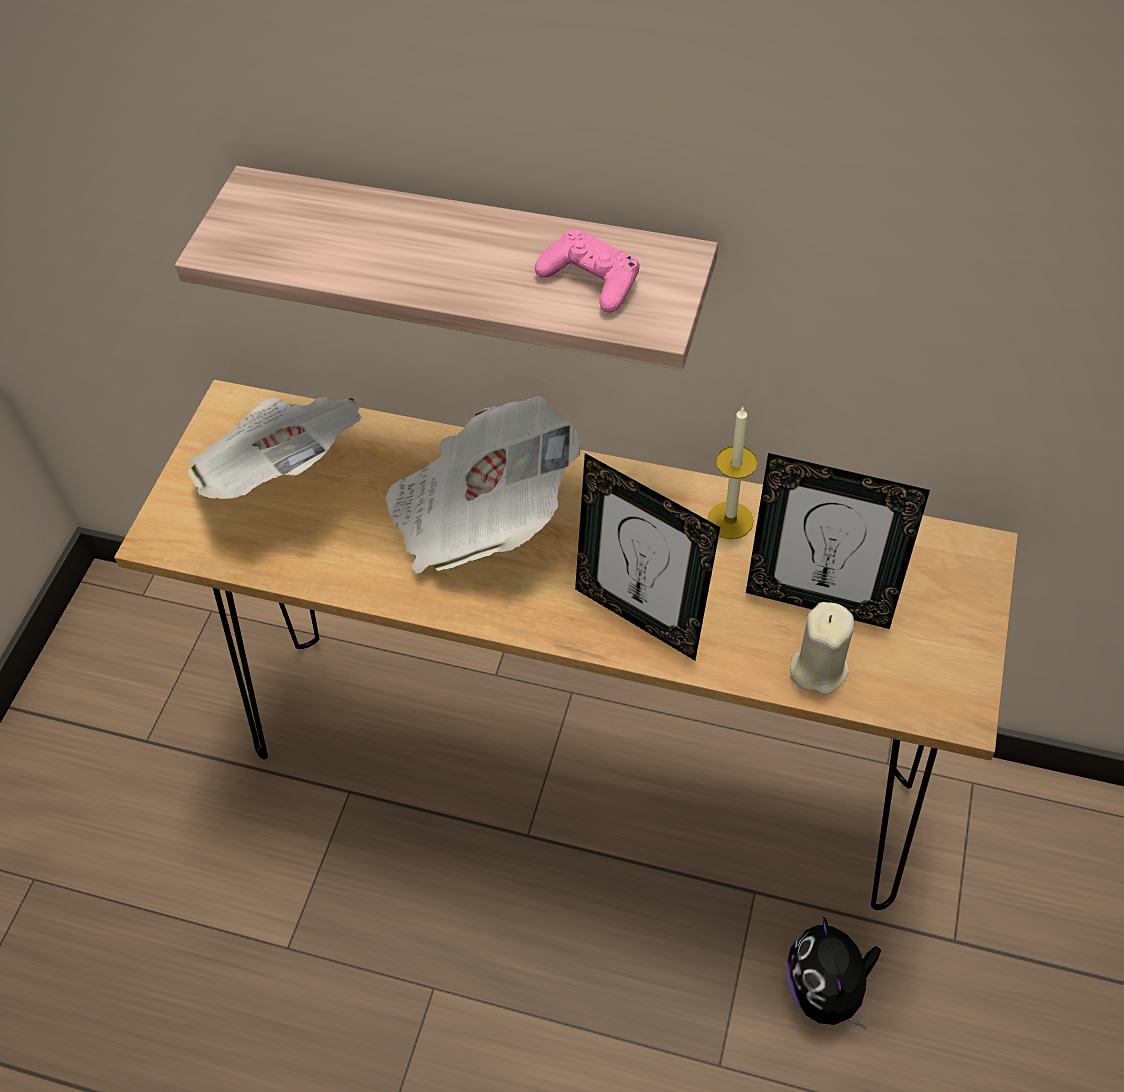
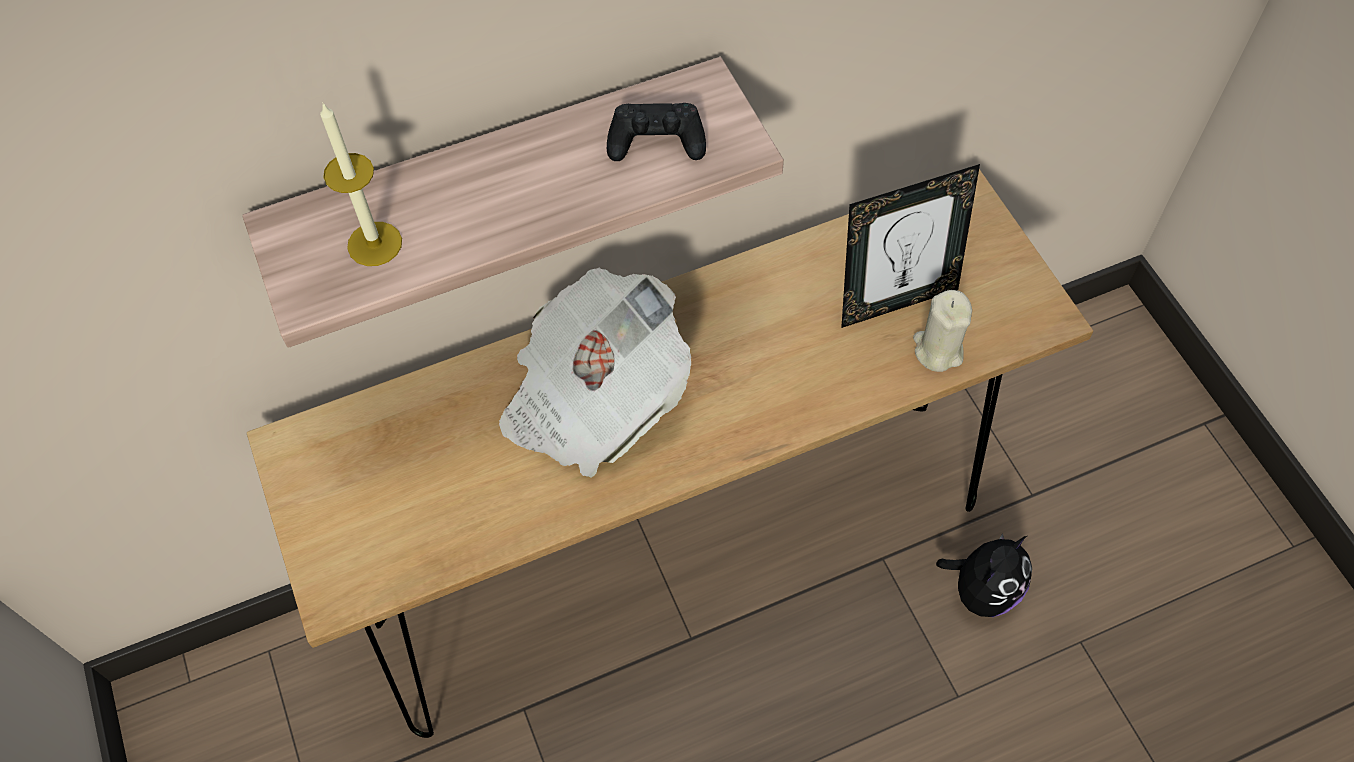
camera: 40 degrees left, 5 degrees up
newspaper [187,397,362,499] -> none
pink game controller [534,230,640,313] -> black game controller [607,103,706,161]
picture frame [575,453,720,660] -> none
candle [707,406,758,539] -> candle moved to [320,102,402,266]
plush toy [786,916,881,1029] -> plush toy turned 90 degrees counterclockwise [936,534,1032,617]

